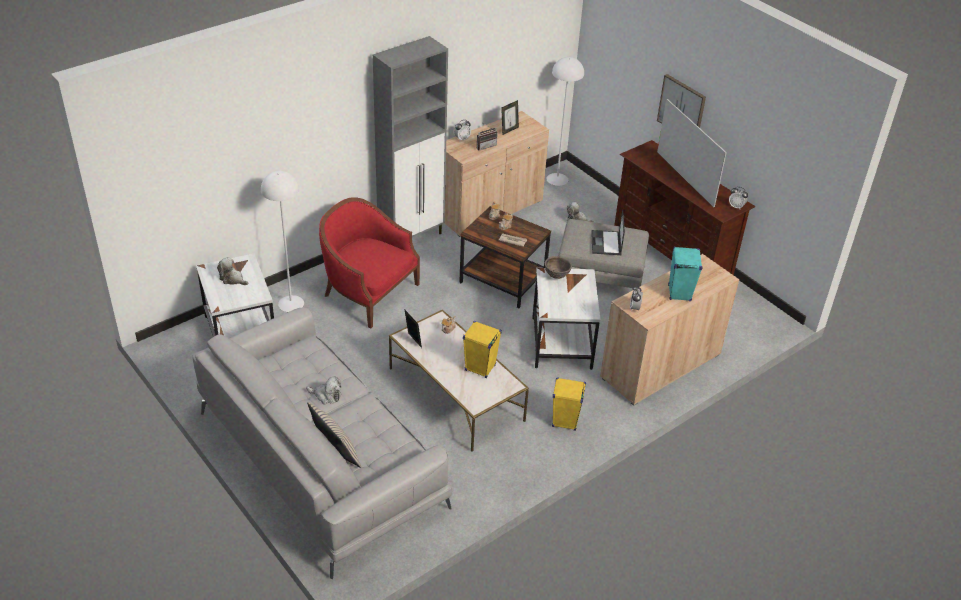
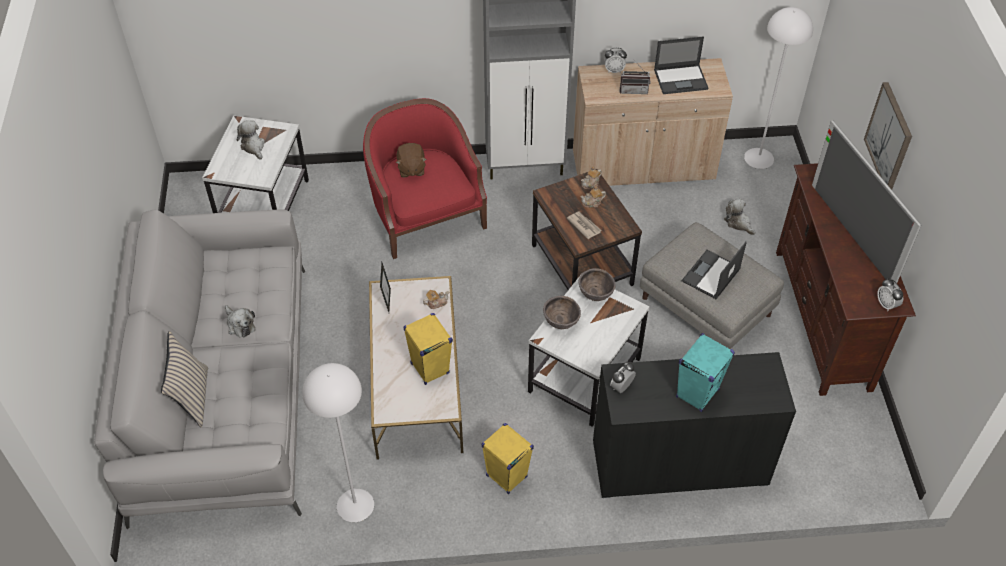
camera: 35 degrees right, 10 degrees up
white floor lamp [261,171,304,312] -> white floor lamp moved to [302,363,374,522]
picture frame [501,100,519,135] -> laptop [654,36,708,94]
beige cabinet [600,254,739,406] -> black cabinet [593,352,796,498]
television [657,99,727,207] -> television turned 150 degrees clockwise [812,120,921,284]
none -> brown plush toy [396,143,427,177]
none -> brown bowl [543,296,581,330]

